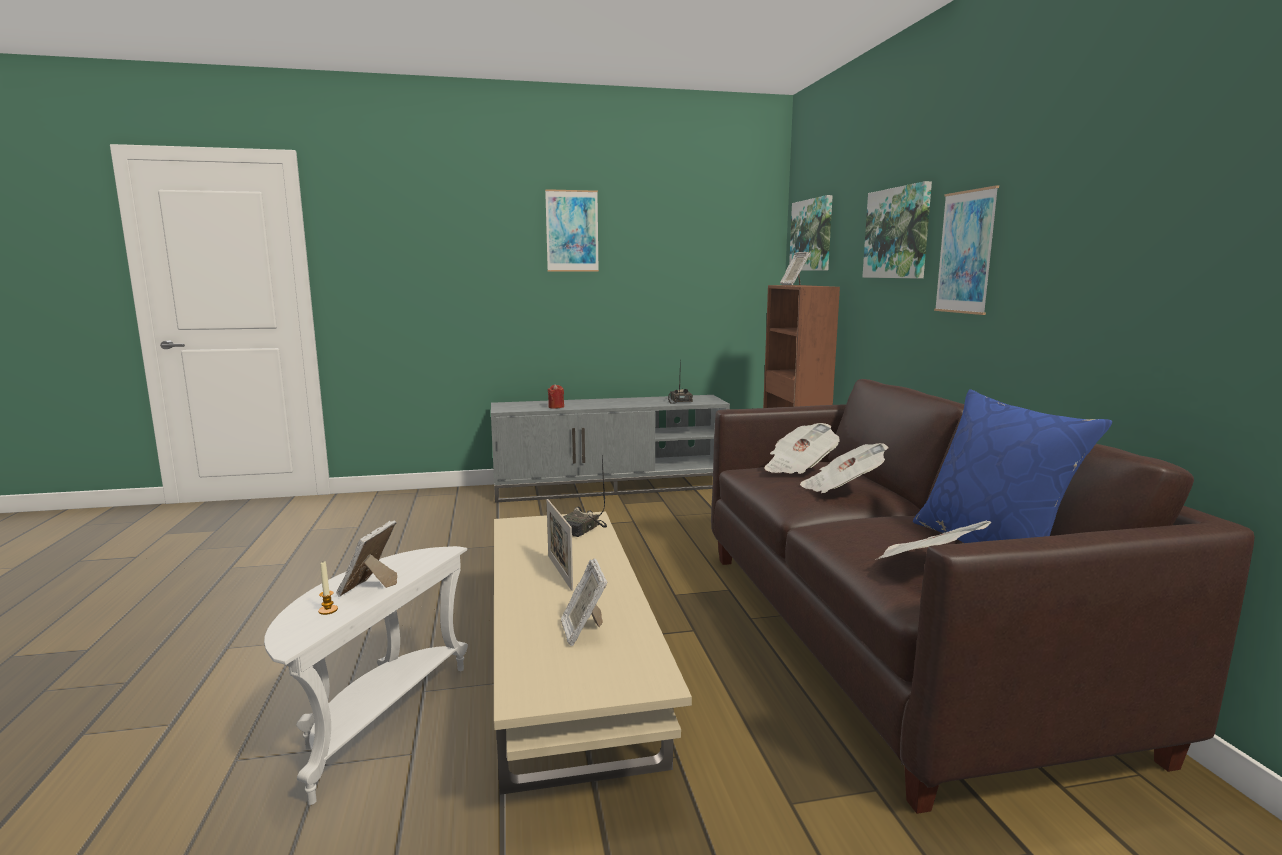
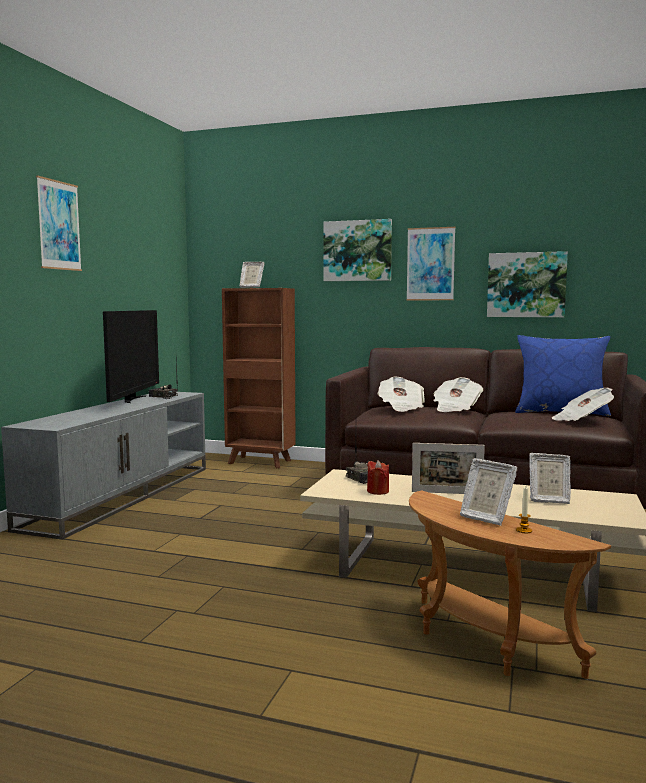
camera: 60 degrees left, 5 degrees down
white side table [264,546,468,805] -> brown side table [409,490,611,679]
red candle [548,384,564,409] -> red candle moved to [367,460,389,495]
picture [789,195,833,271] -> picture moved to [487,251,568,317]
none -> television [103,310,159,403]

